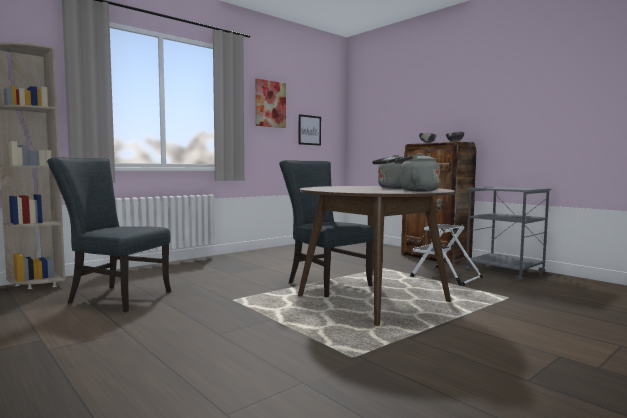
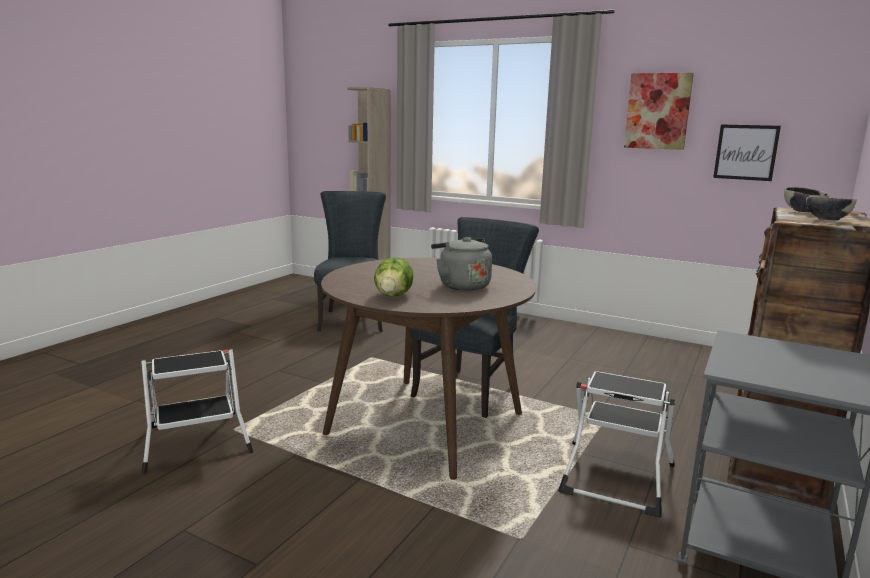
camera: 70 degrees right, 10 degrees up
grey kettle [395,153,440,191] -> lettuce [374,257,414,297]
none -> step ladder [141,348,253,474]

